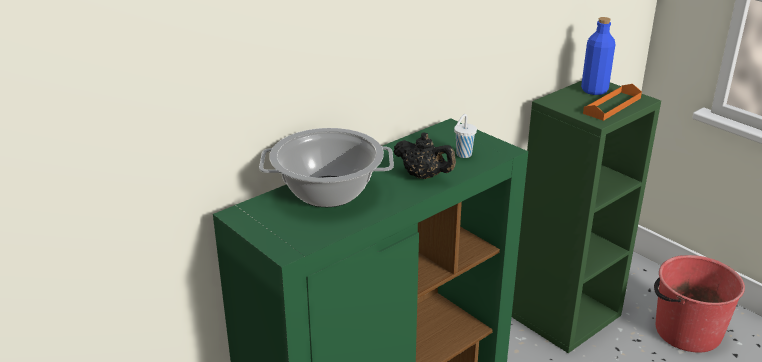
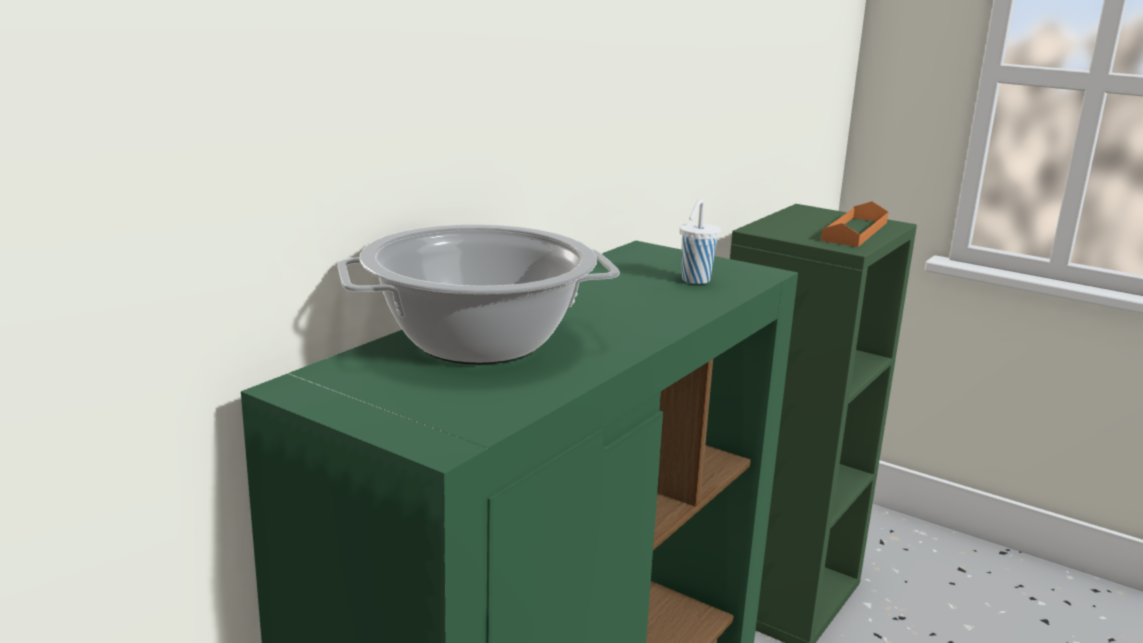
camera: 15 degrees left, 10 degrees down
black teapot [393,133,456,179] -> none
blue bottle [581,17,615,95] -> none
red bucket [654,255,745,353] -> none

